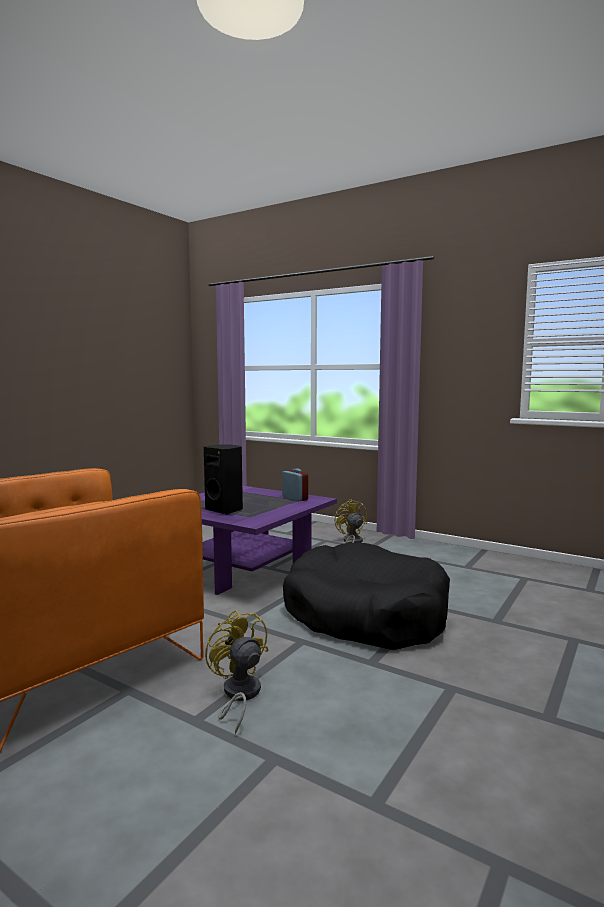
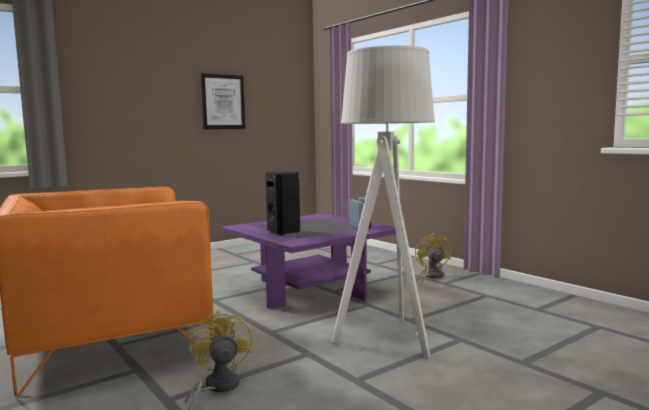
camera: 20 degrees right, 0 degrees up
black dog bed [283,543,450,650] -> grey floor lamp [332,45,435,358]
none -> picture [201,73,245,129]

